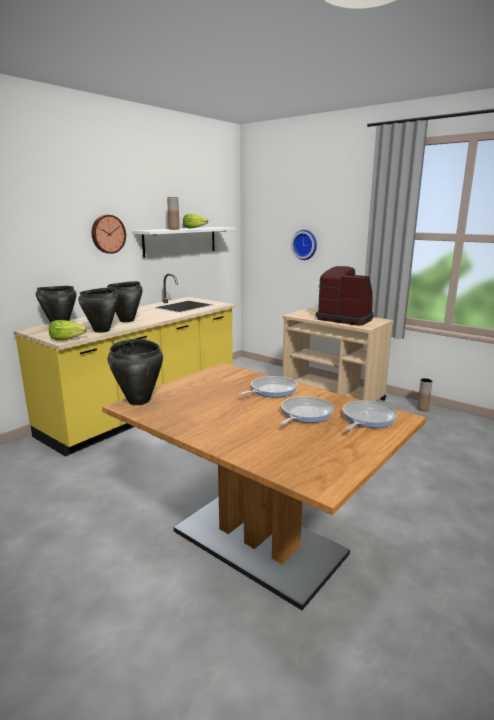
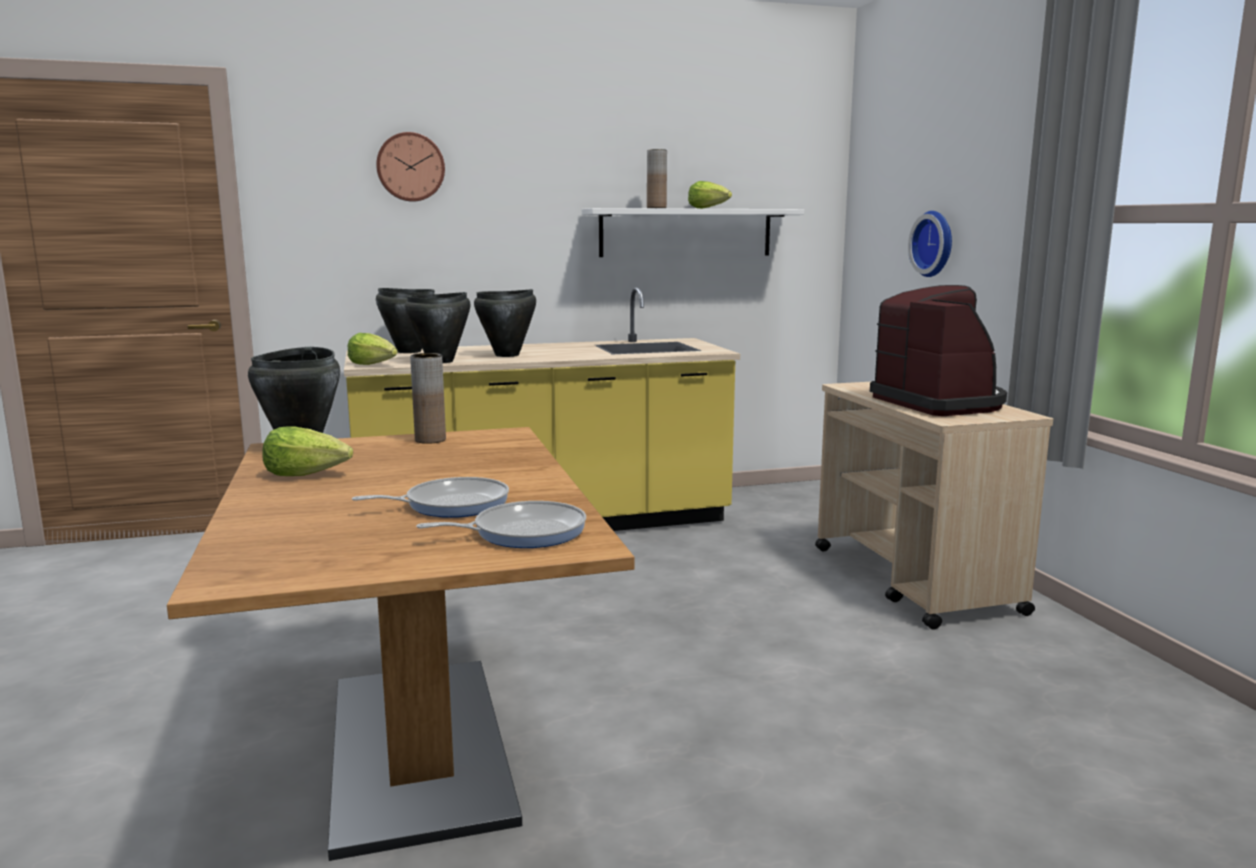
camera: 35 degrees right, 5 degrees down
wall clock [92,215,126,254] -> wall clock moved to [376,132,445,202]
frying pan [239,376,297,398] -> none
brown vase [417,378,433,411] -> brown vase moved to [410,353,446,444]
none -> lettuce [262,426,353,476]

